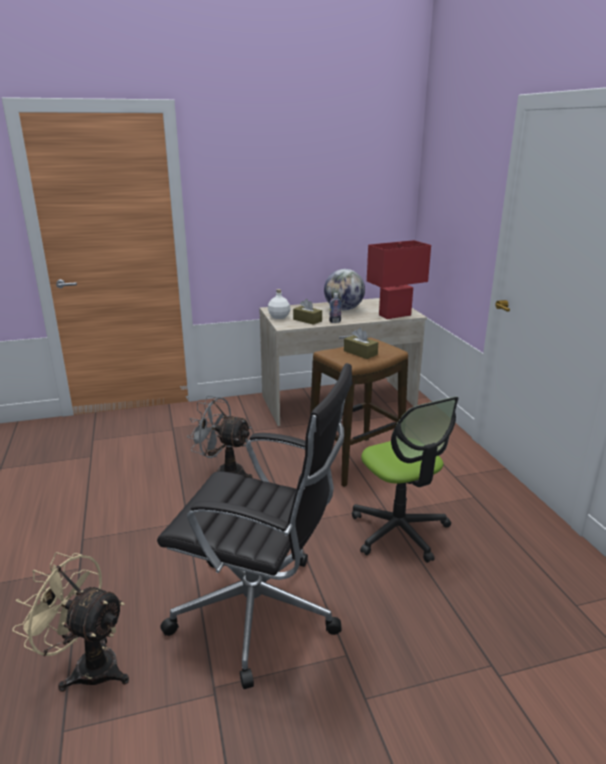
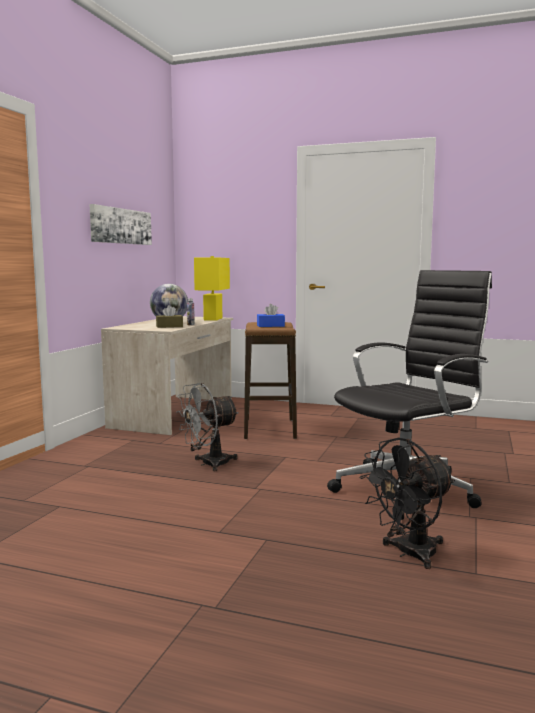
camera: 55 degrees left, 15 degrees down
beige fan [12,552,129,692] -> black fan [359,437,455,569]
white bottle [268,289,290,319] -> none
brown tissue box [344,328,378,359] -> blue tissue box [257,304,285,327]
office chair [352,397,459,563] -> none
red table lamp [367,240,431,319] -> yellow table lamp [194,256,230,321]
none -> picture [90,204,152,245]

